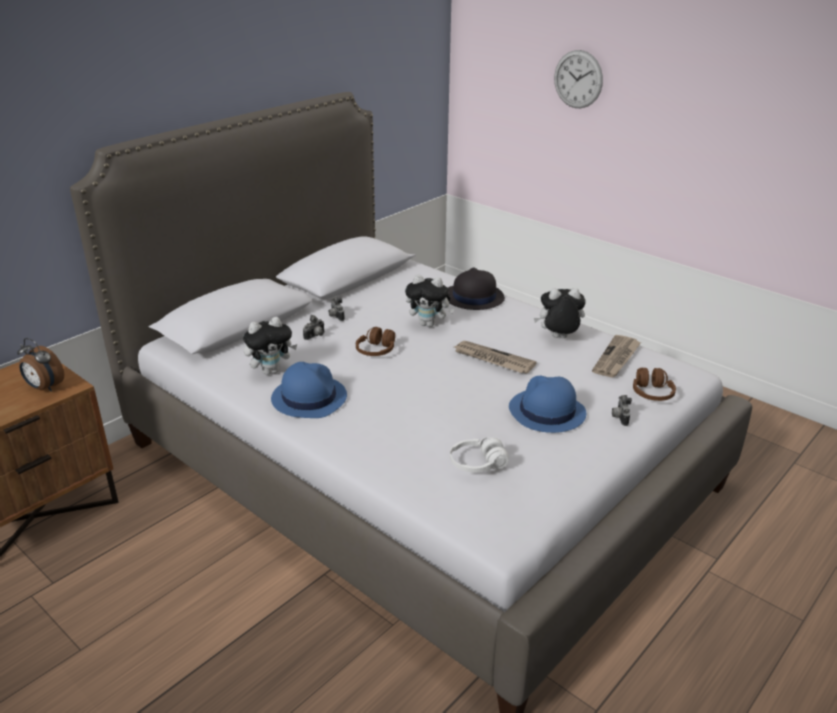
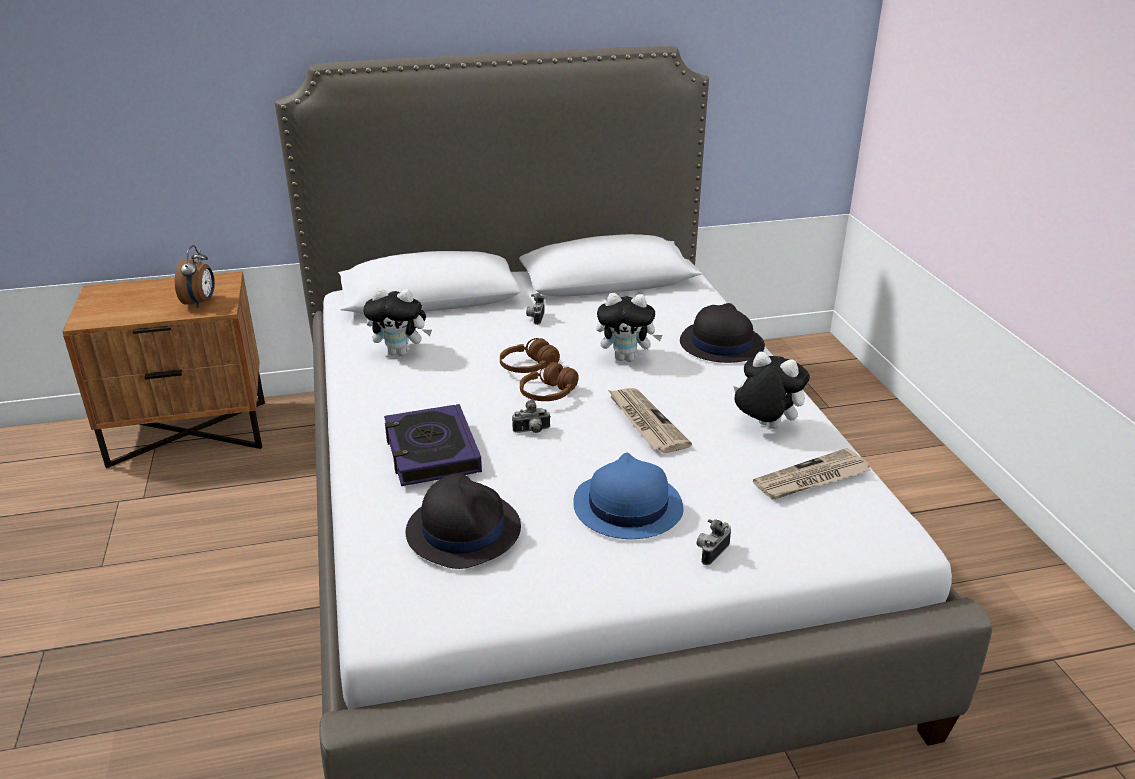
camera: 35 degrees right, 0 degrees up
alarm clock [17,338,64,392] -> alarm clock turned 150 degrees counterclockwise [175,245,215,308]
blue hat [271,362,347,418] -> none
camera [303,315,324,340] -> camera moved to [512,399,551,433]
plush toy [405,274,454,327] -> plush toy turned 45 degrees counterclockwise [596,293,663,362]
white headphones [450,437,509,473] -> black hat [406,473,521,569]
wall clock [554,50,603,108] -> none
brown headphones [633,368,676,401] -> brown headphones moved to [520,362,579,401]
none -> book [384,404,482,486]

